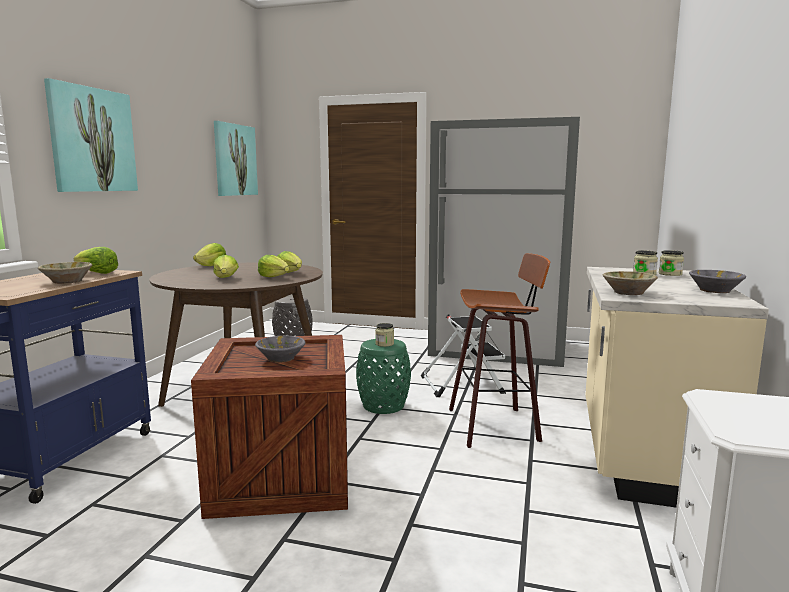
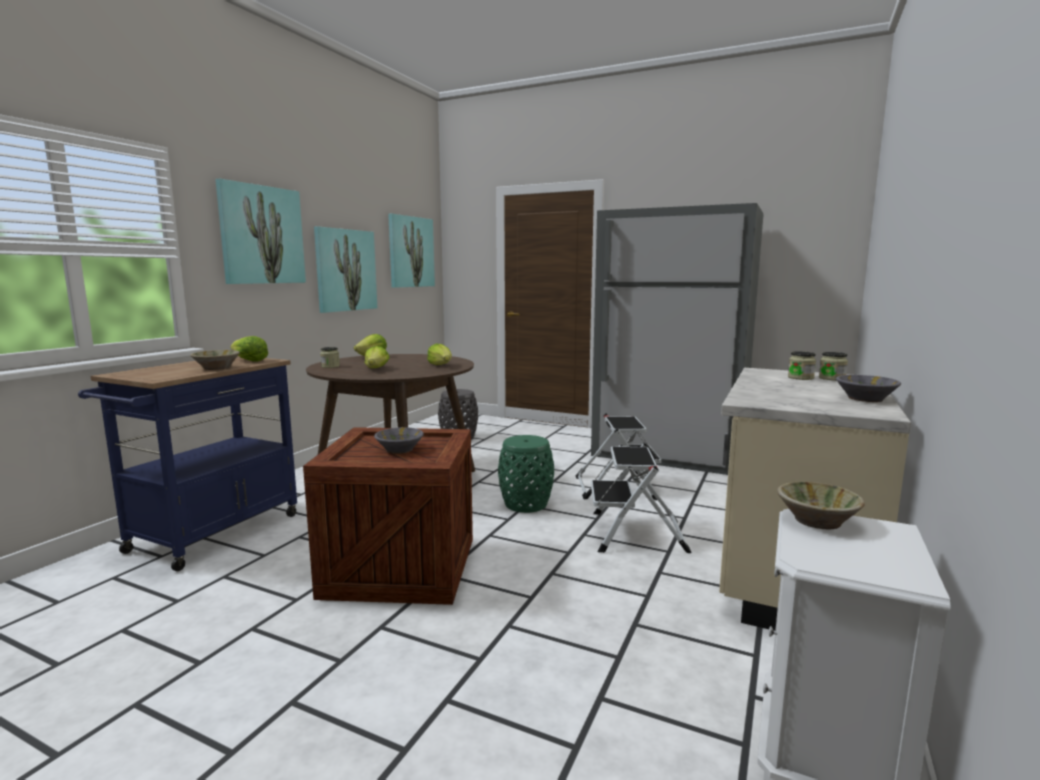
camera: 10 degrees right, 0 degrees up
lettuce [258,255,289,277] -> none
jar [375,323,394,347] -> jar moved to [320,347,340,368]
stool [449,253,550,448] -> step ladder [591,443,691,553]
beige bowl [603,271,658,295] -> beige bowl moved to [777,482,865,529]
none -> picture [314,226,377,313]

